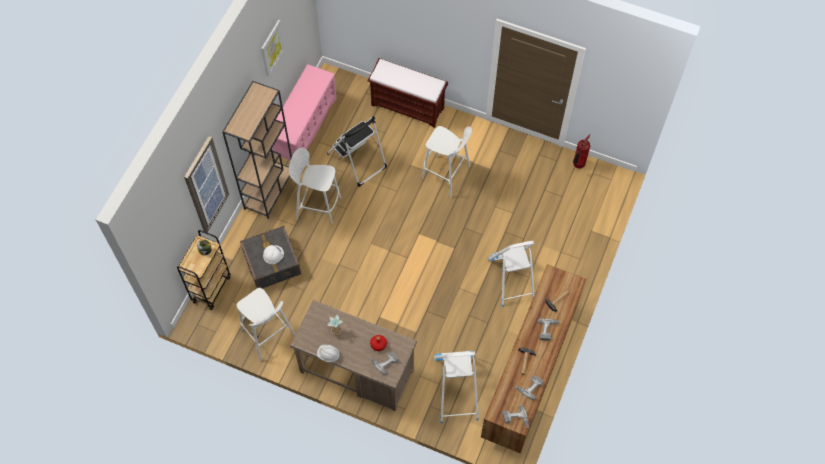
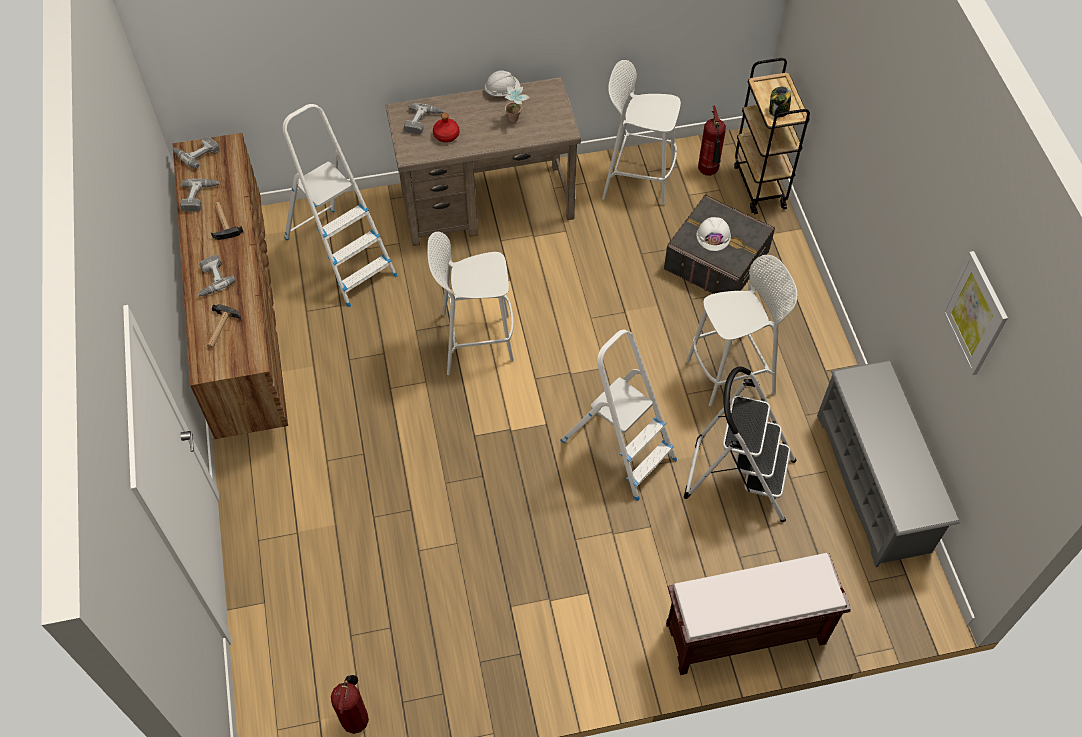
camera: 145 degrees right, 5 degrees down
picture [184,136,229,232] -> none
bookcase [222,81,292,219] -> none
pink shoe rack [273,64,337,160] -> grey shoe rack [817,360,959,567]
white stool [422,126,472,197] -> white stool moved to [427,232,514,375]
white step ladder [488,241,535,307] -> white step ladder moved to [560,330,677,501]
none -> fire extinguisher [698,106,726,176]

